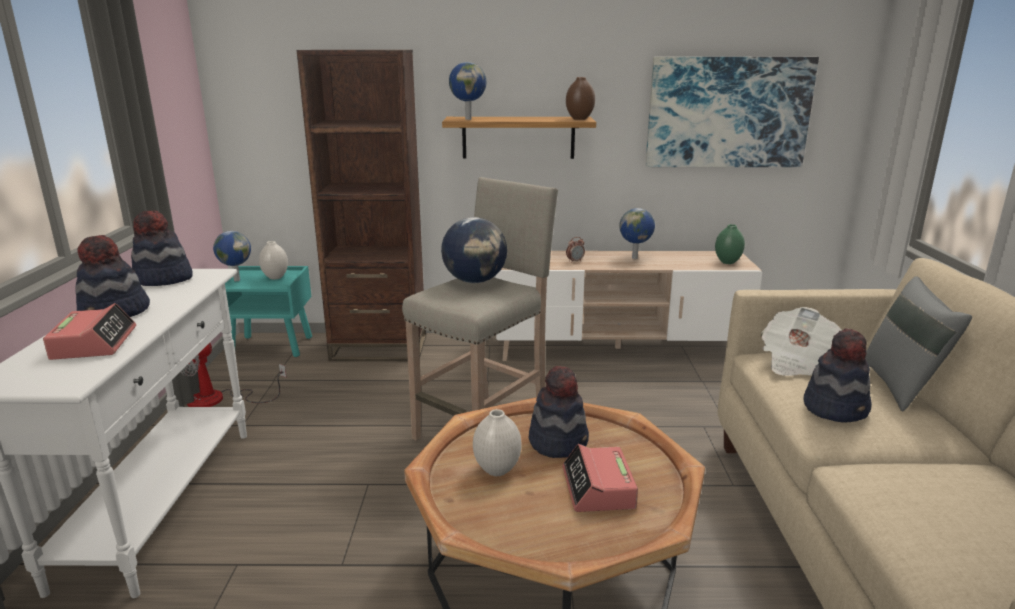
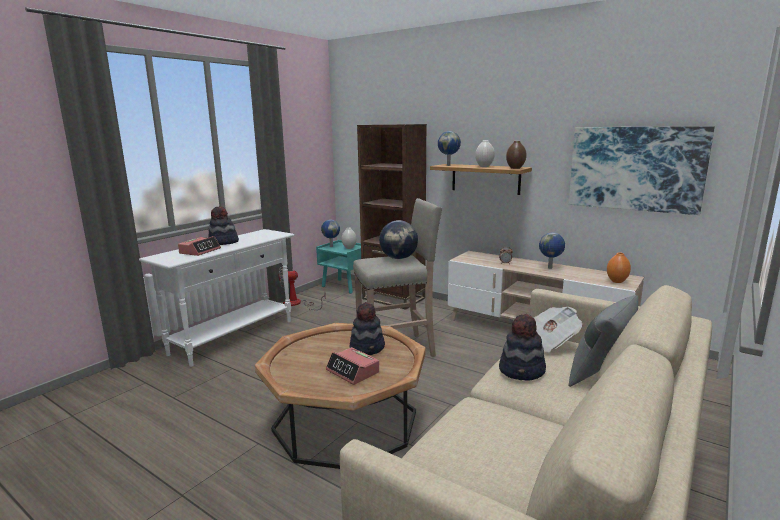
camera: 35 degrees right, 5 degrees down
hat [131,211,193,286] -> none
white vase [473,409,522,476] -> white vase moved to [475,140,495,167]
alarm clock [562,444,638,512] -> alarm clock turned 75 degrees counterclockwise [326,347,379,385]
green vase [715,224,745,264] -> orange vase [607,252,631,283]

